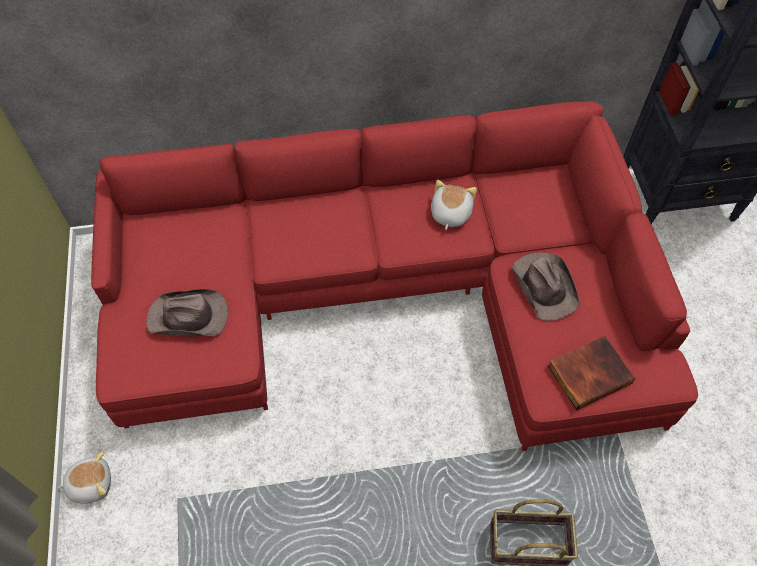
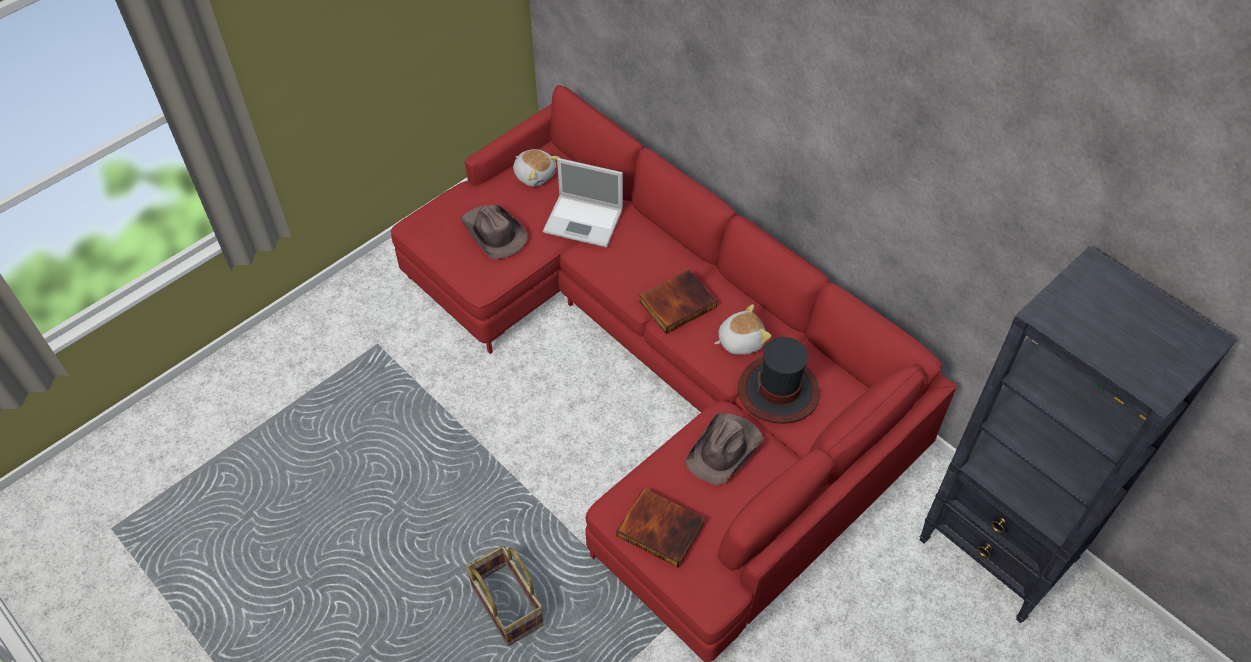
camera: 55 degrees right, 5 degrees down
plush toy [58,451,111,504] -> plush toy moved to [513,149,560,187]
none -> laptop [543,158,623,248]
none -> book [639,269,717,334]
none -> hat [738,337,820,424]

